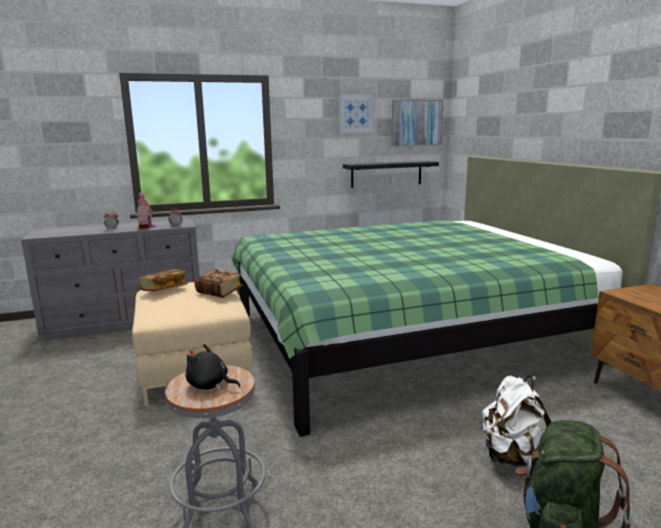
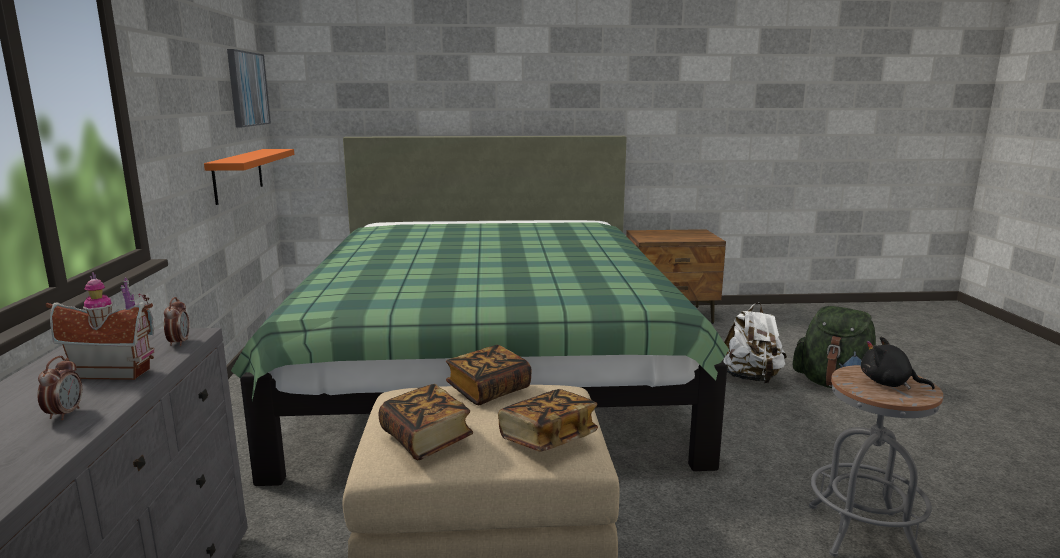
camera: 75 degrees left, 0 degrees up
black plush toy [186,344,241,390] -> black plush toy turned 90 degrees clockwise [861,336,935,389]
picture [339,95,374,133] -> none
black shelf [343,161,439,188] -> orange shelf [204,149,294,205]
none -> book [498,389,598,452]

